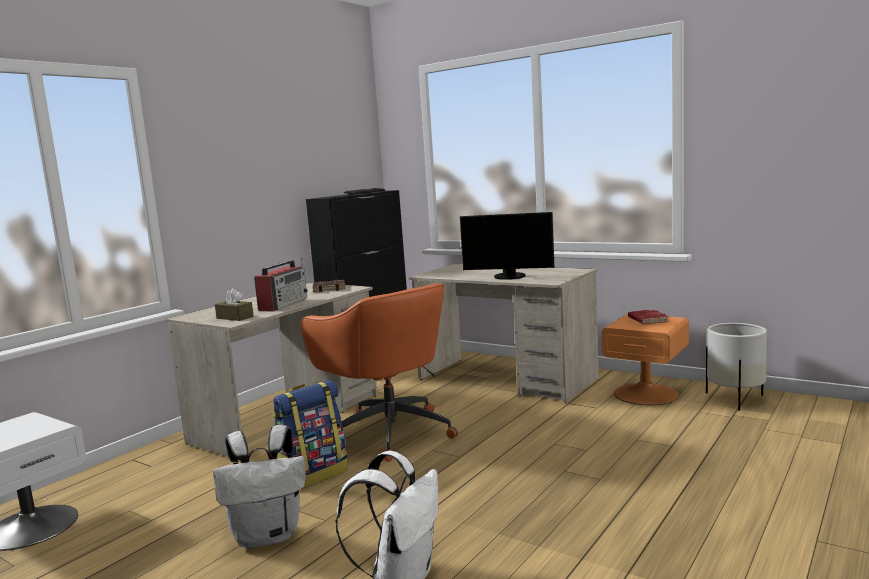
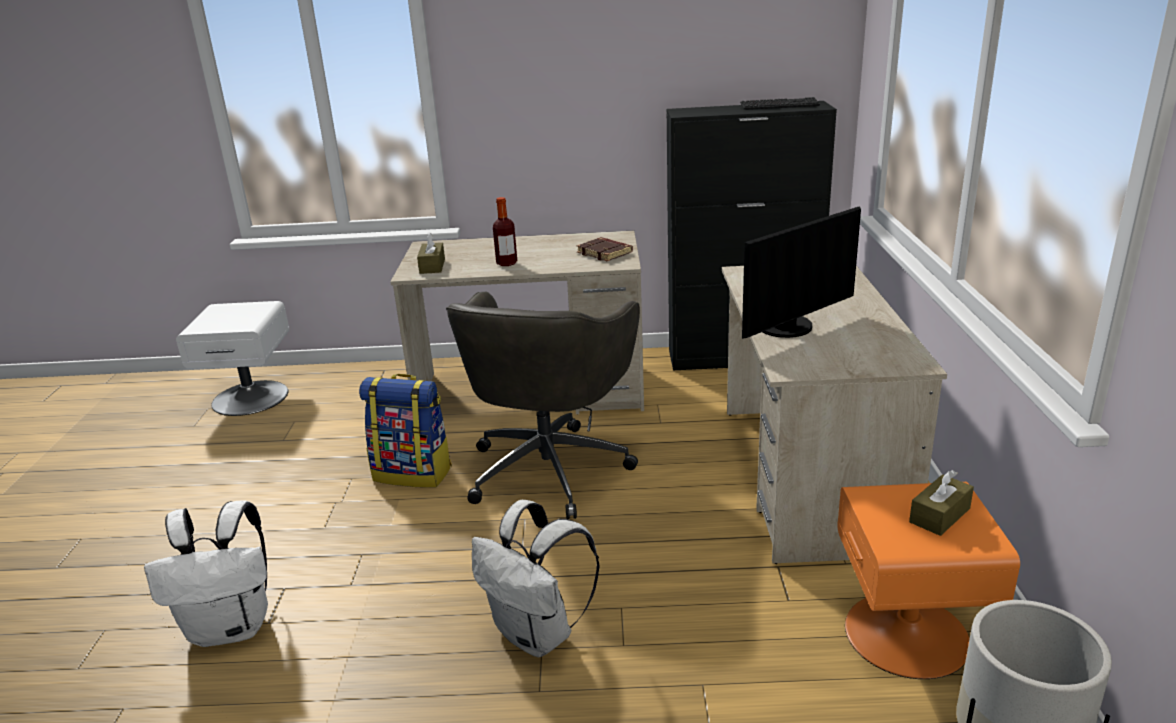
camera: 55 degrees right, 15 degrees up
white backpack [213,425,306,549] -> white backpack moved to [472,500,600,657]
radio [254,257,308,311] -> bottle [493,197,517,266]
orange office chair [300,283,458,462] -> grey office chair [446,292,640,519]
monitor [460,212,554,280] -> monitor turned 105 degrees counterclockwise [742,206,861,339]
red book [628,310,669,324] -> brown tissue box [909,470,974,536]

